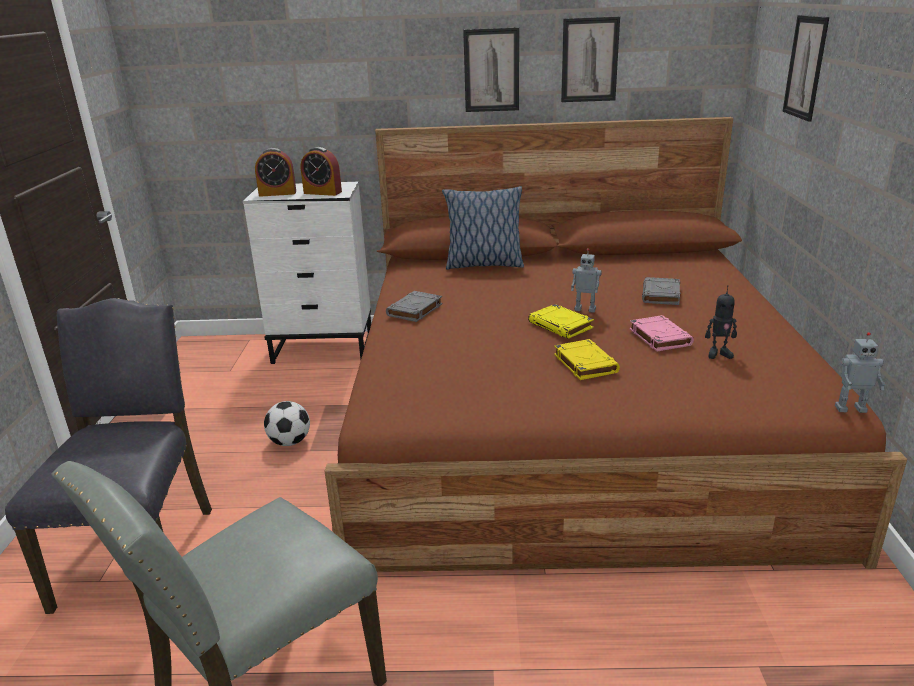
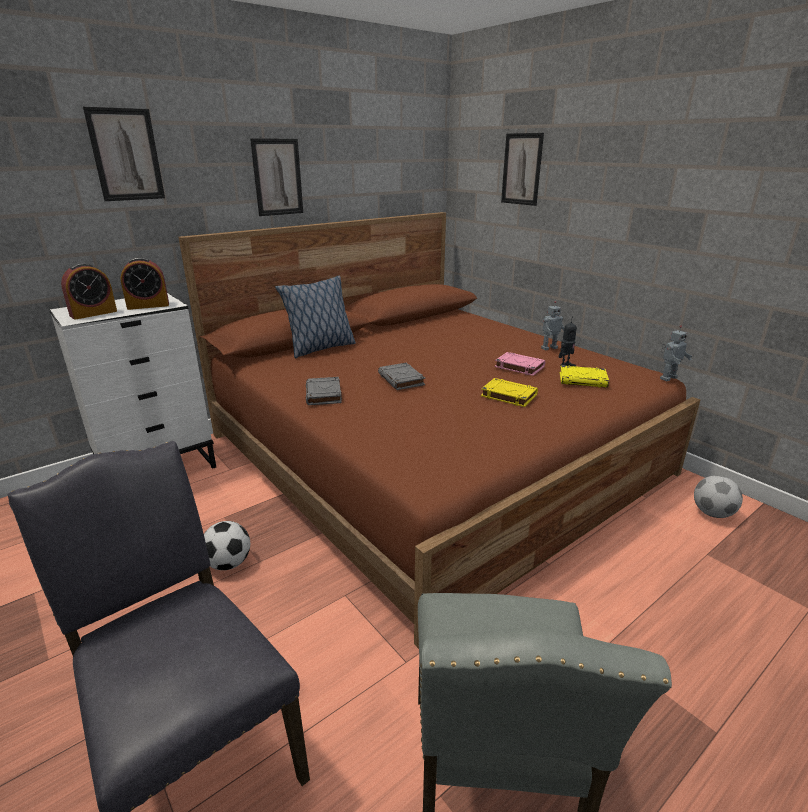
camera: 40 degrees left, 0 degrees up
yellow book [528,304,594,339] -> yellow book moved to [560,365,609,388]
picture [561,17,620,102] -> picture moved to [83,107,165,201]
toy robot [571,248,602,313] -> toy robot moved to [541,301,564,350]
grey book [642,277,681,305] -> grey book moved to [378,363,425,390]
none -> football [694,475,743,518]

